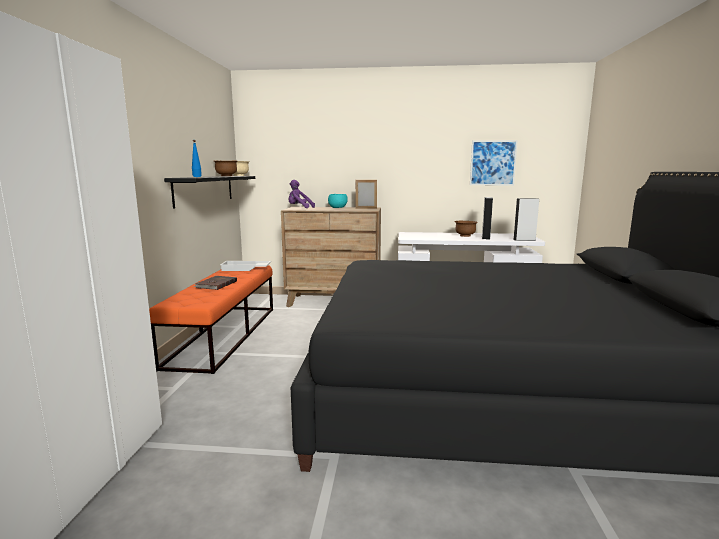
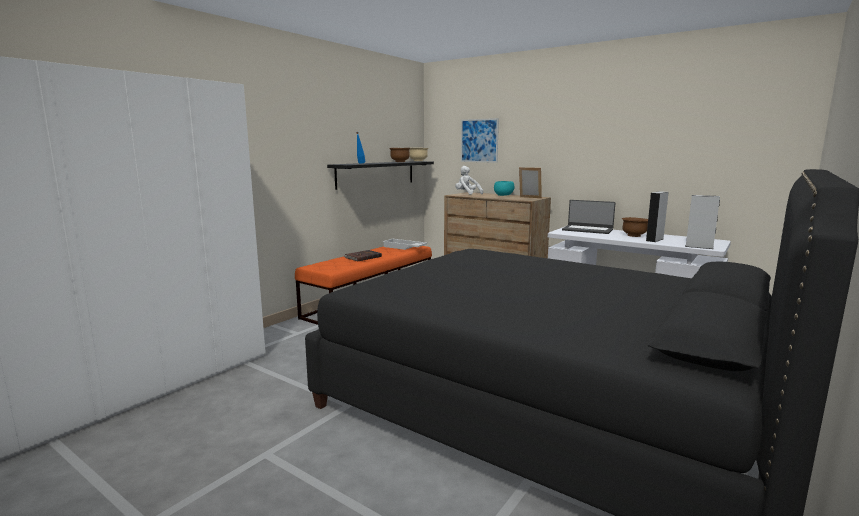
camera: 30 degrees right, 0 degrees up
purple plush toy [289,180,315,208] -> white plush toy [455,166,483,195]
picture [470,140,518,185] -> picture moved to [461,118,499,163]
none -> laptop [562,200,615,234]

